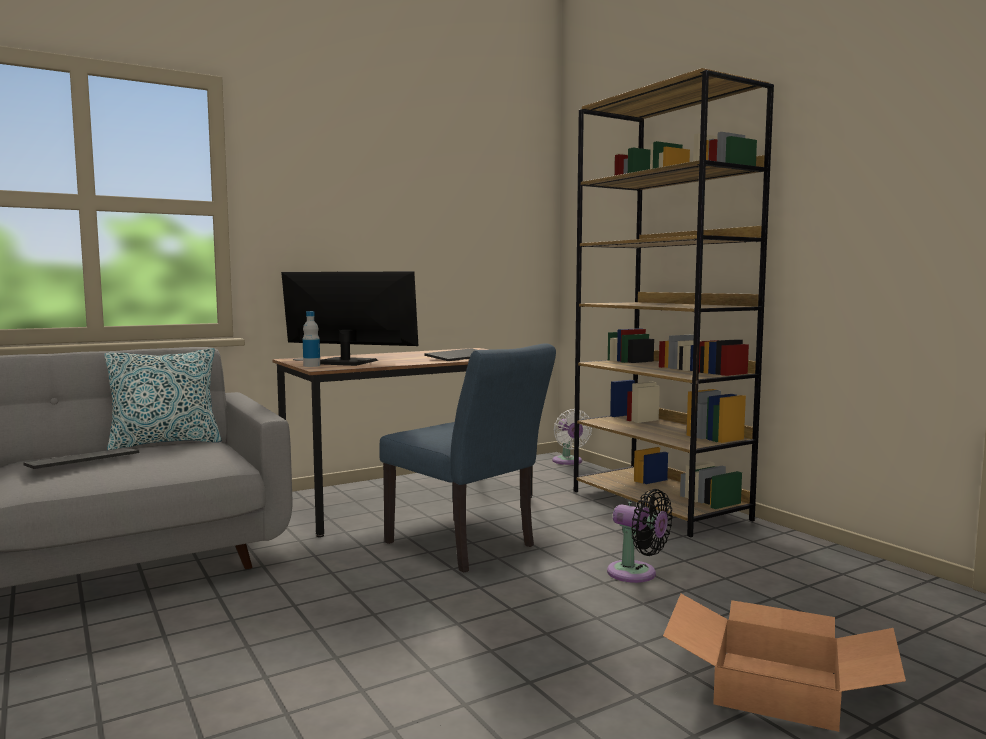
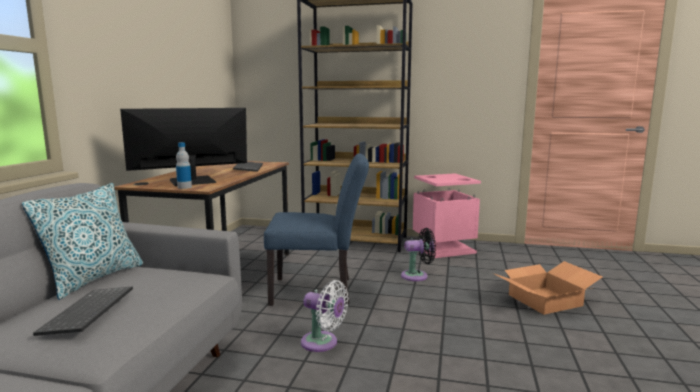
camera: 45 degrees left, 5 degrees up
white fan [552,409,592,465] -> white fan moved to [301,280,349,352]
none -> pink trash can [413,173,481,258]

